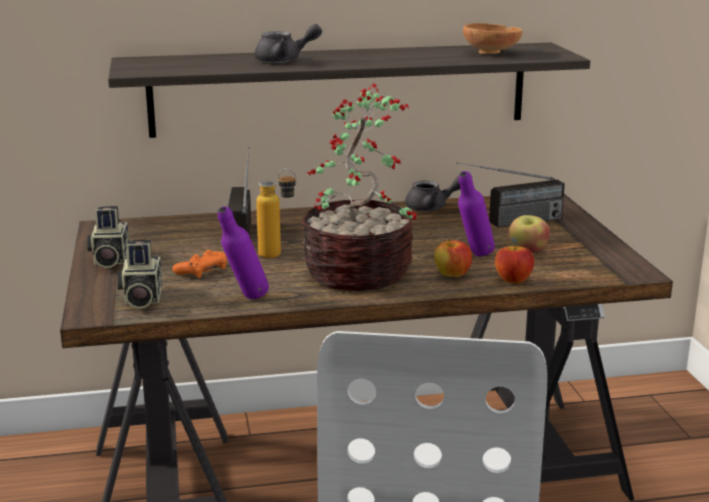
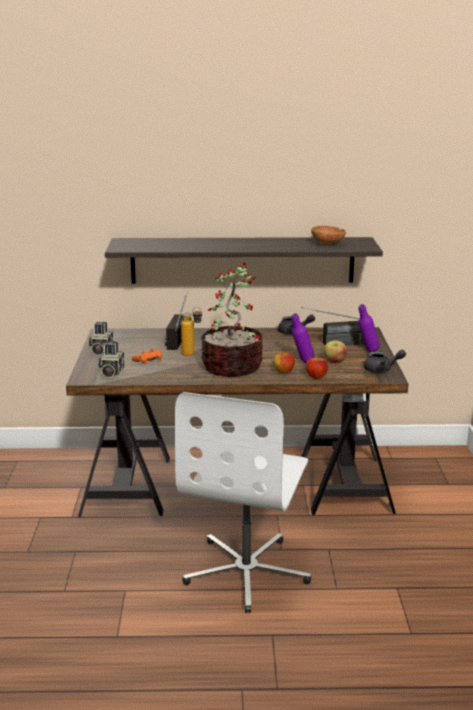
camera: 10 degrees right, 0 degrees up
purple bottle [217,206,269,300] -> purple bottle moved to [359,304,380,352]
grey teapot [255,24,322,63] -> grey teapot moved to [364,350,406,373]

